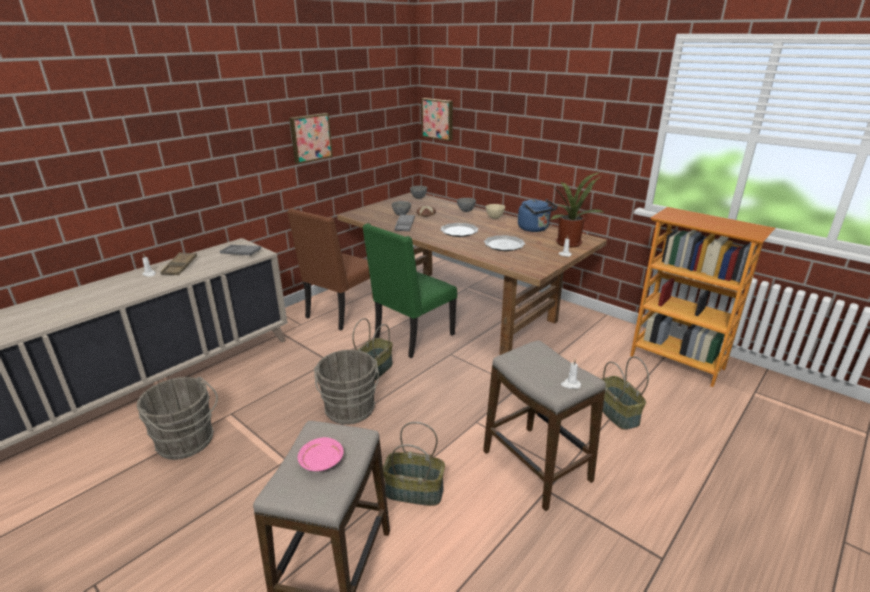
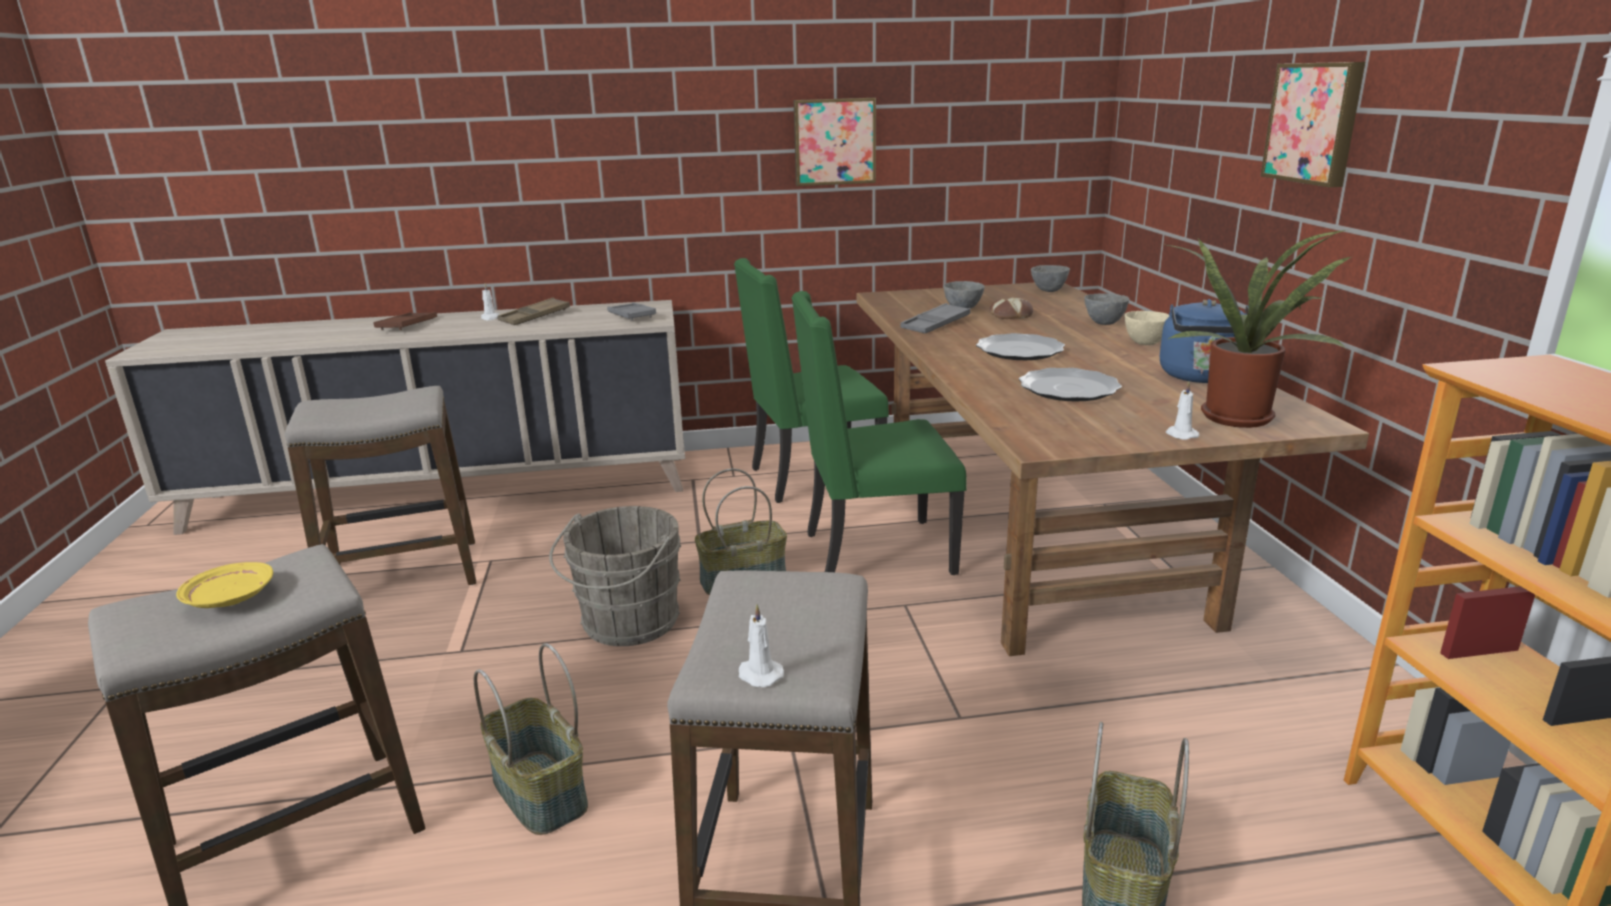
camera: 40 degrees right, 5 degrees down
grey bucket [137,377,218,460] -> stool [285,386,476,585]
brown chair [287,208,370,330] -> green chair [734,258,889,503]
pink plate [298,437,344,471] -> yellow plate [176,562,273,608]
picture [421,98,453,141] -> picture moved to [1261,62,1365,187]
none -> brown tray [373,312,437,330]

